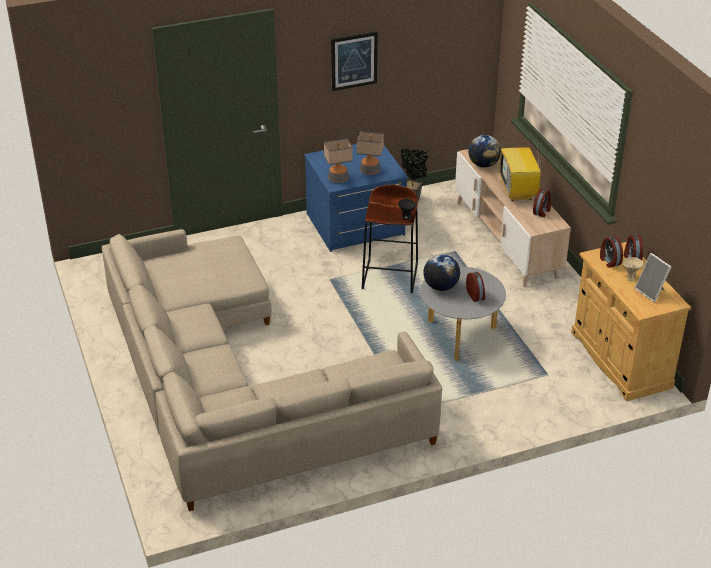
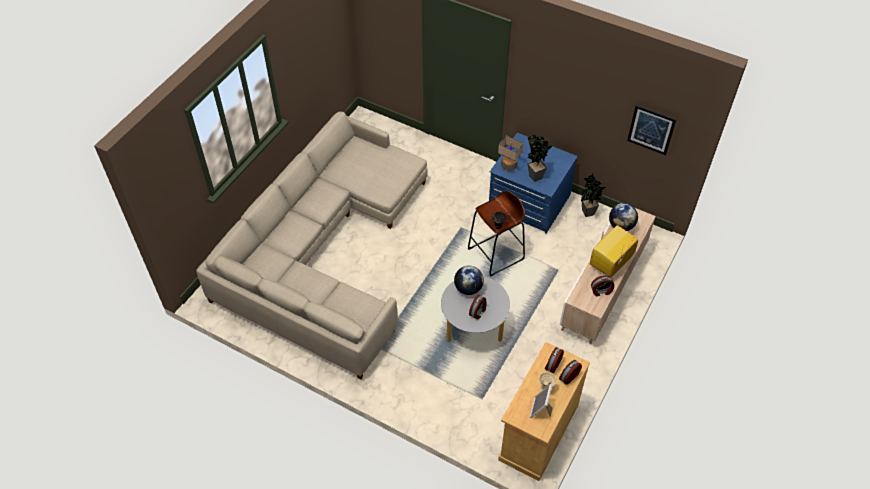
camera: 50 degrees right, 15 degrees up
picture [331,31,378,91] -> picture moved to [627,104,677,155]
table lamp [357,131,384,174] -> potted plant [528,134,552,182]

